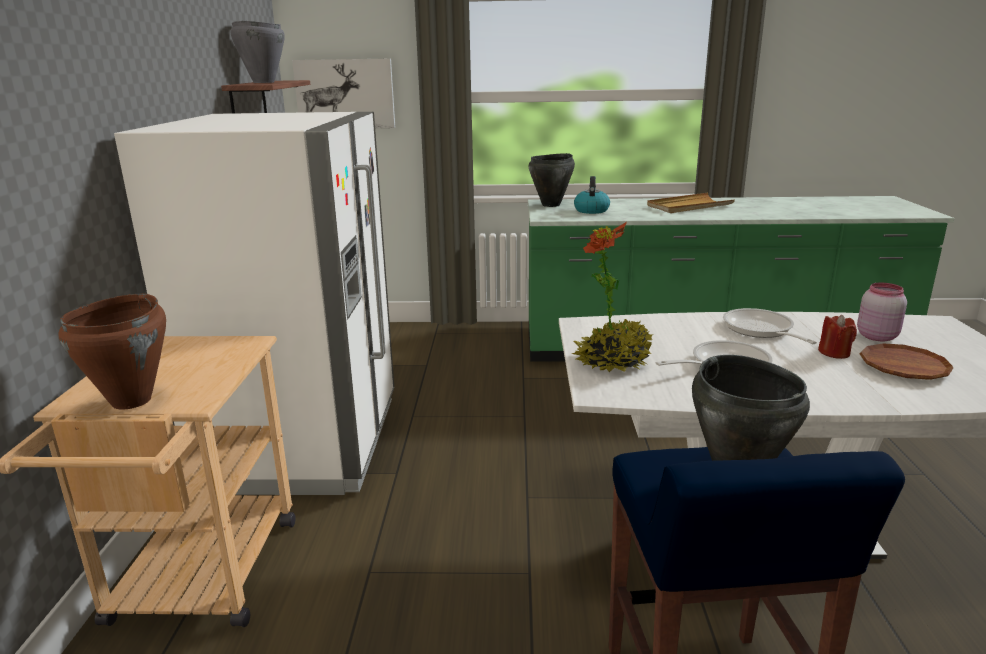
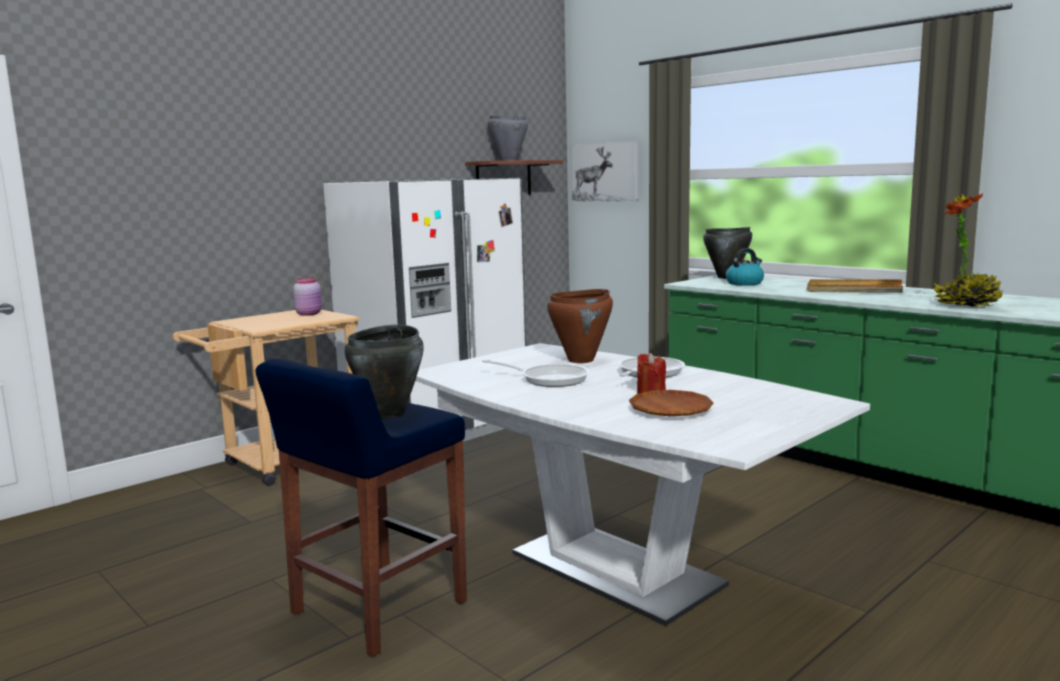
camera: 45 degrees right, 10 degrees down
brown cooking pot [58,294,166,410] -> brown cooking pot moved to [547,289,613,363]
potted plant [572,222,652,372] -> potted plant moved to [934,193,1004,307]
pink jar [857,283,907,341] -> pink jar moved to [293,278,322,316]

